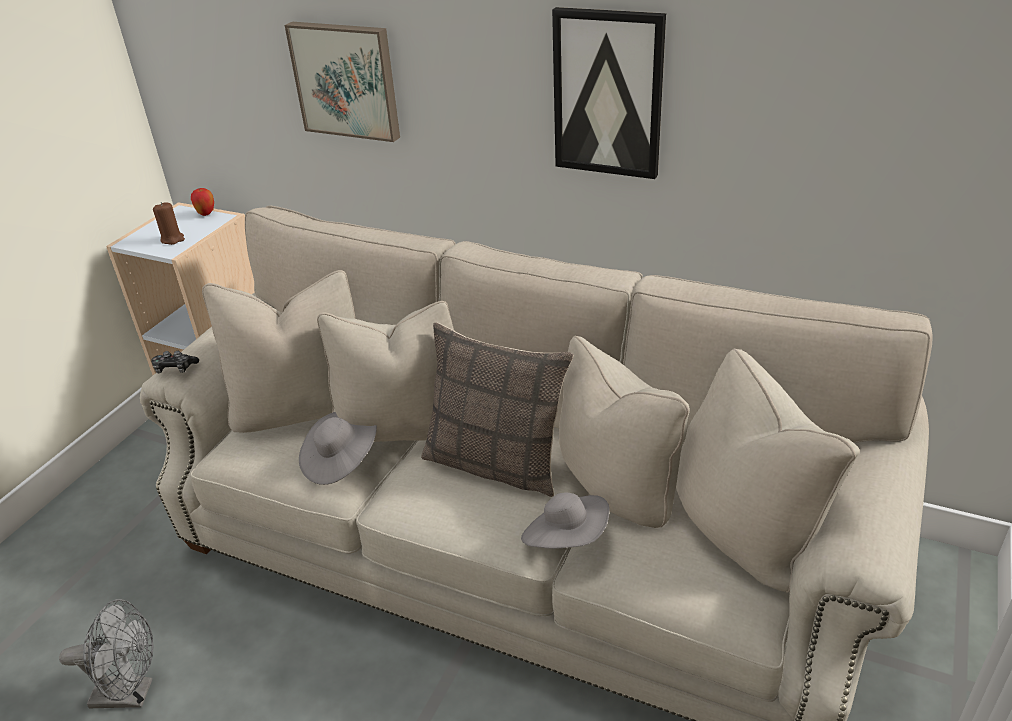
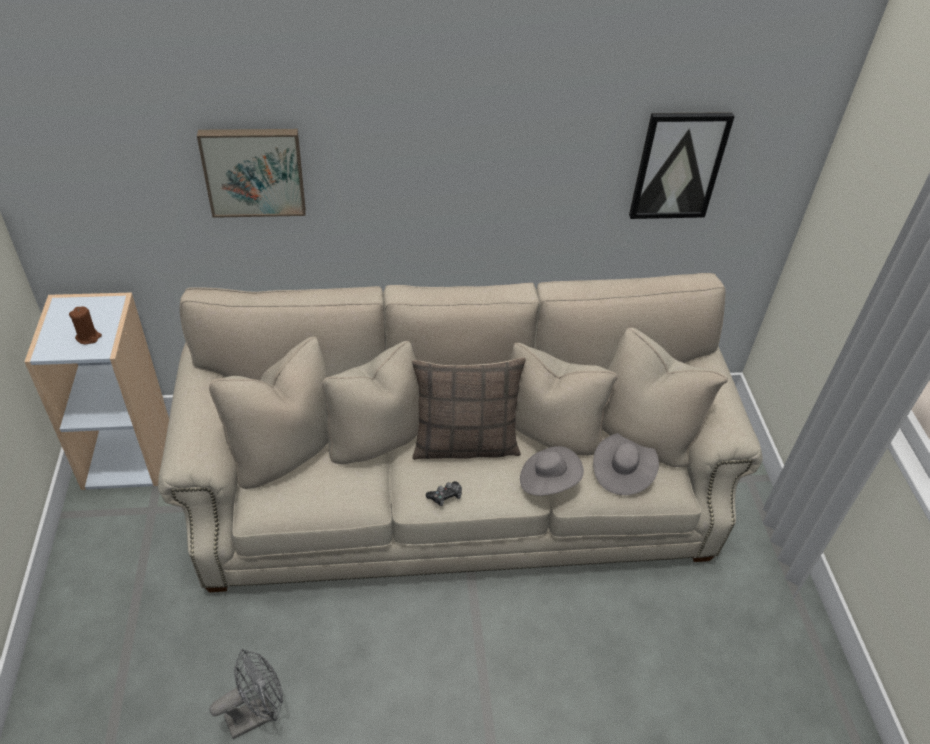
camera: 35 degrees left, 10 degrees up
game controller [151,351,199,373] -> game controller moved to [426,481,462,506]
apple [191,188,214,216] -> none
grey hat [299,412,377,485] -> grey hat moved to [593,433,659,495]
picture [552,7,666,179] -> picture moved to [629,112,735,219]

